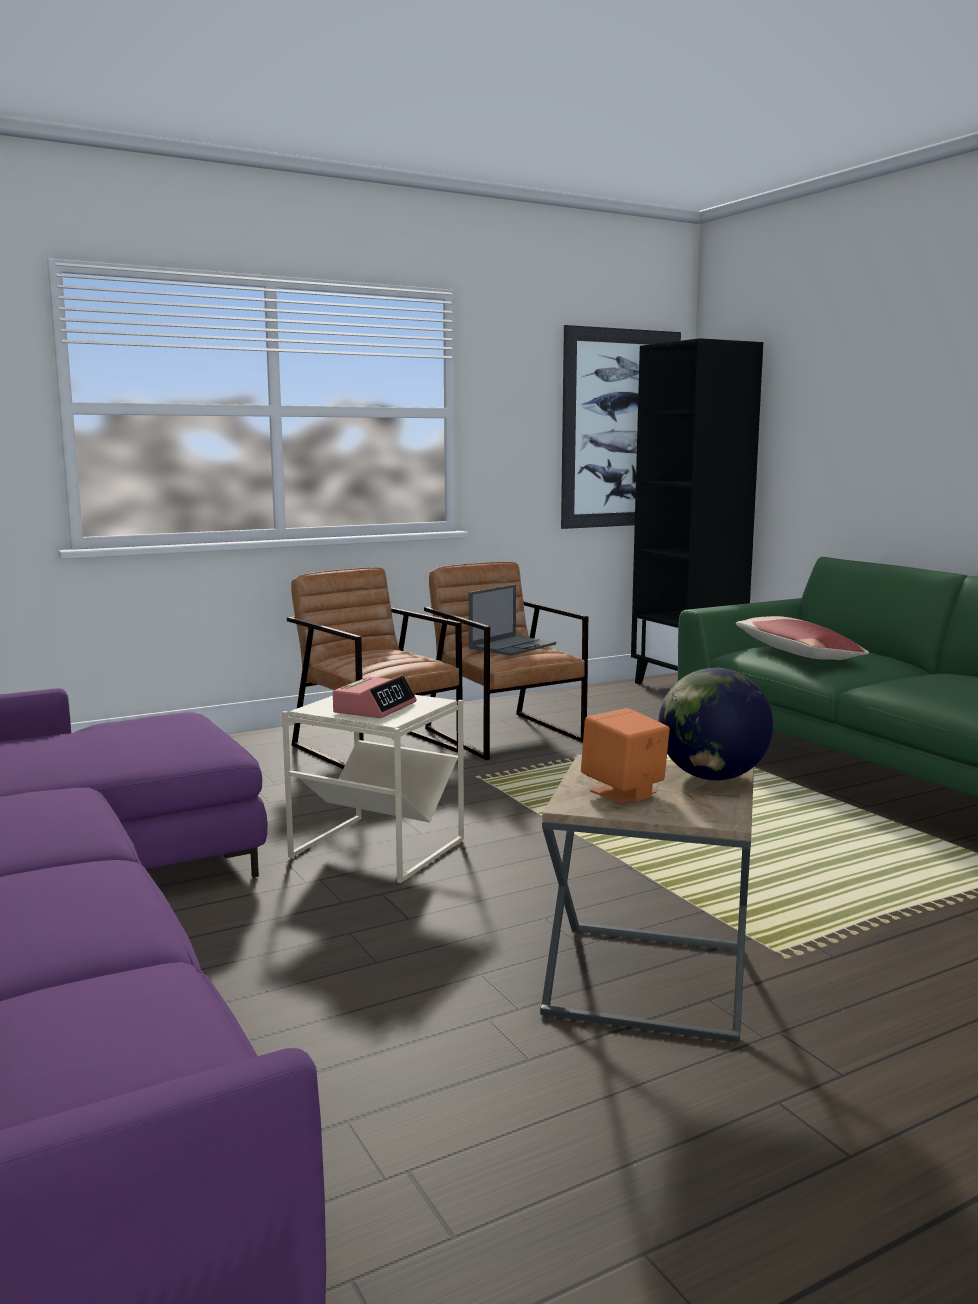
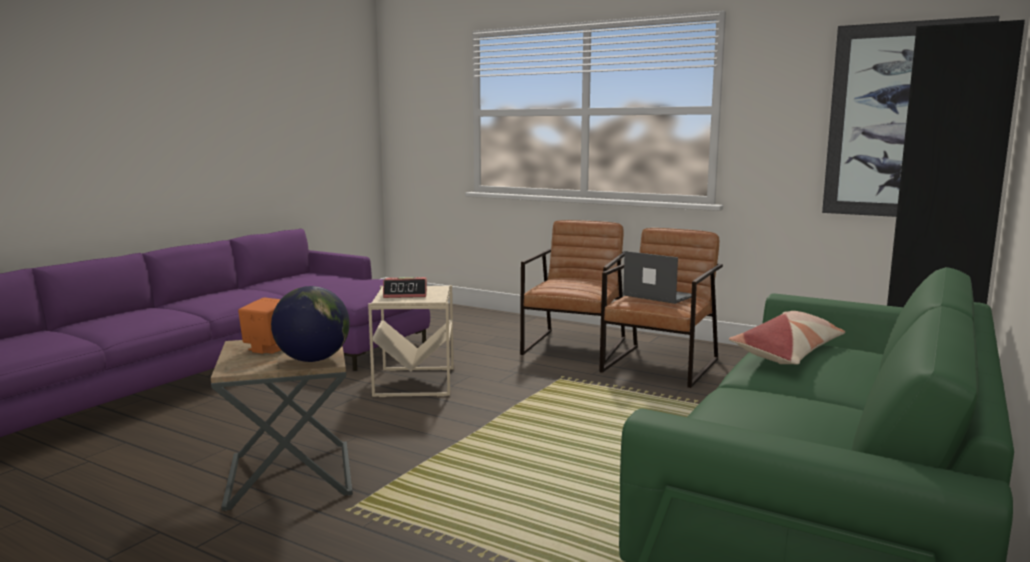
camera: 60 degrees right, 0 degrees up
laptop [469,584,556,656] -> laptop turned 150 degrees counterclockwise [623,251,692,304]

